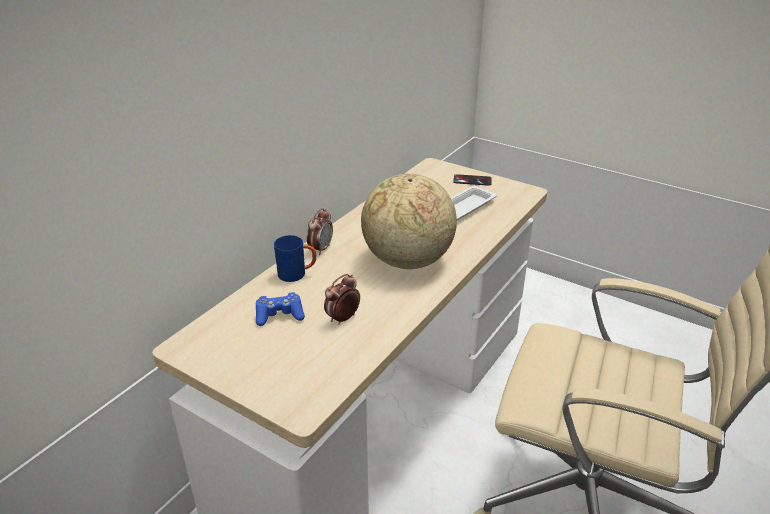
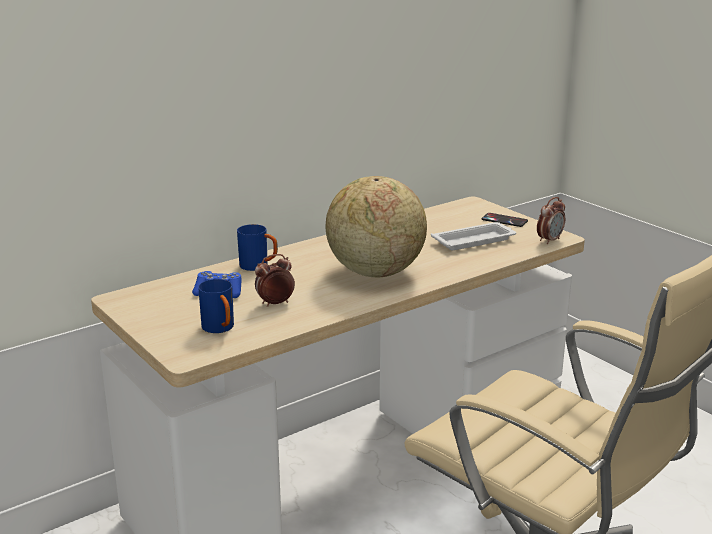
camera: 20 degrees right, 10 degrees down
alarm clock [307,208,333,255] -> alarm clock moved to [537,197,565,244]
none -> blue mug [198,279,234,333]

